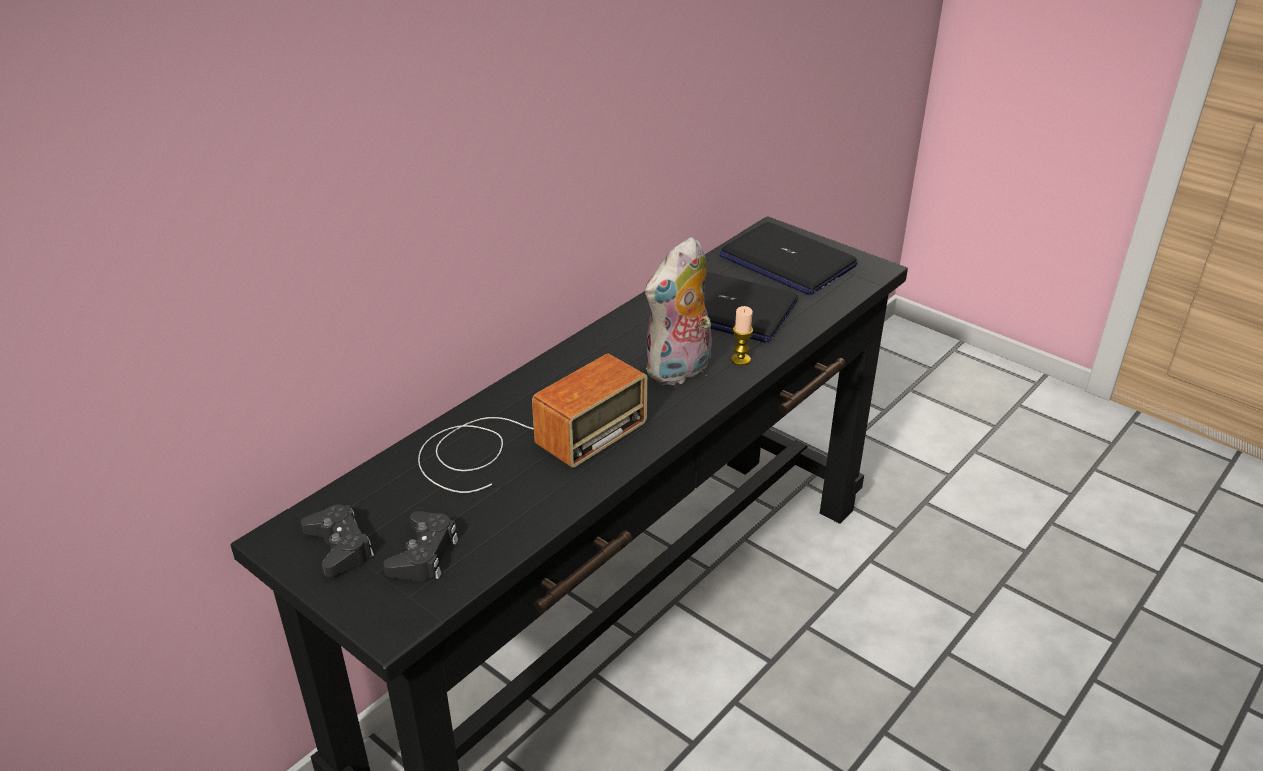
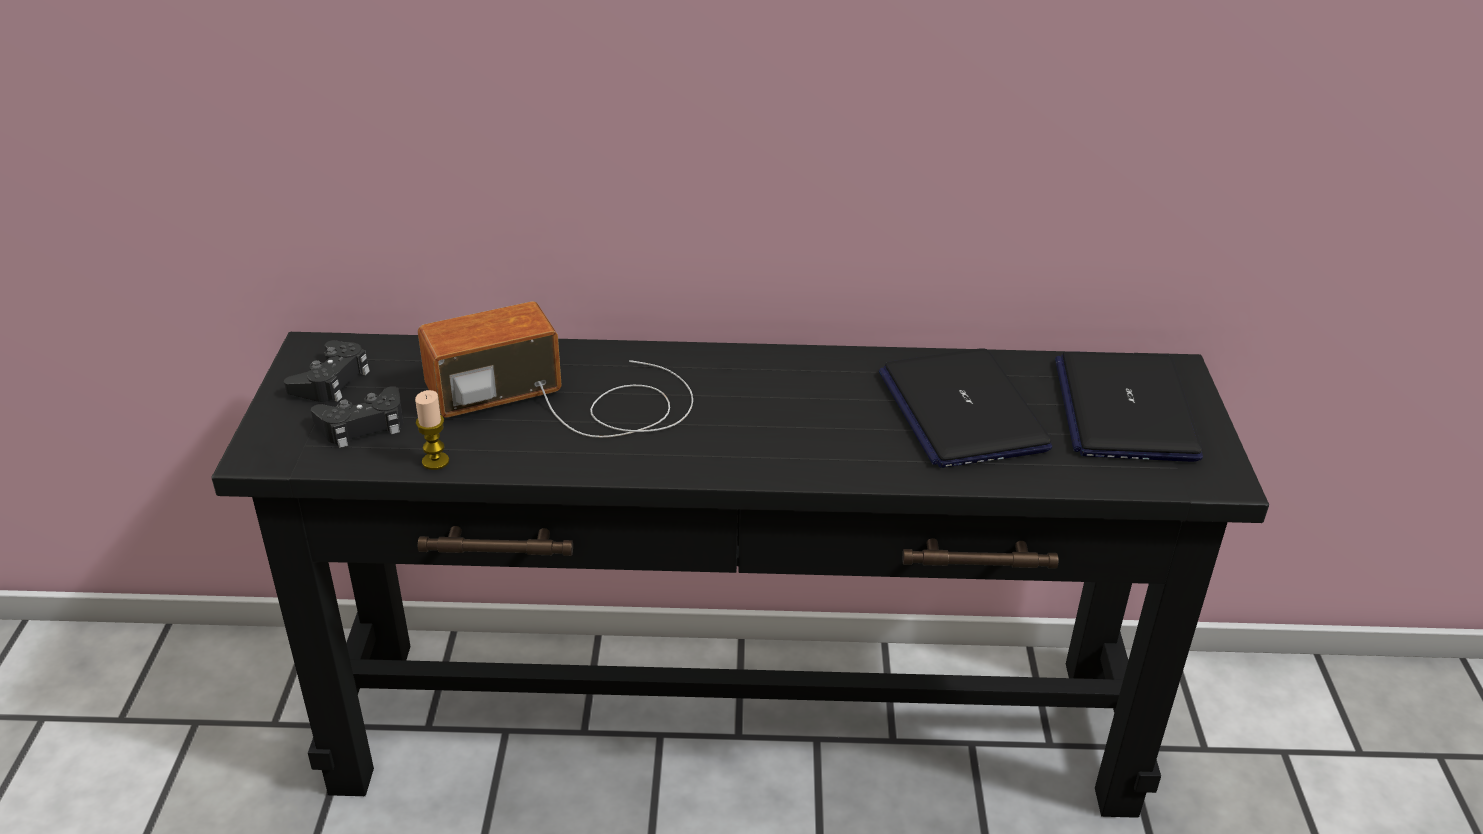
camera: 50 degrees right, 0 degrees up
radio [418,354,648,493] -> radio turned 150 degrees clockwise [418,301,693,438]
plush toy [645,237,712,386] -> none
candle [731,306,753,366] -> candle moved to [415,390,449,470]

